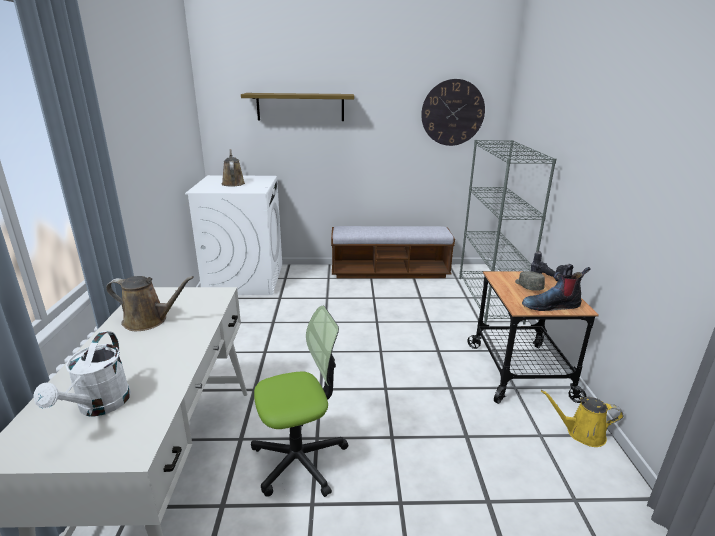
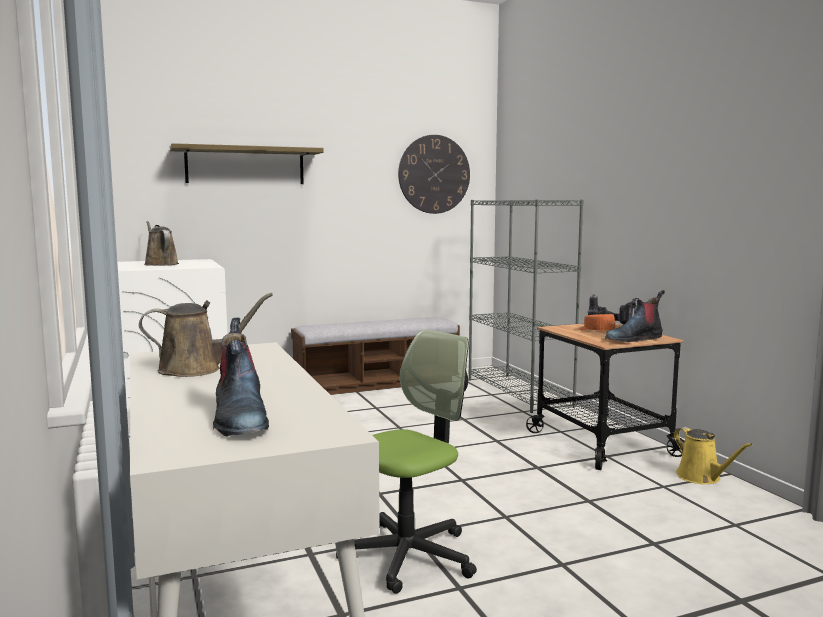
camera: 20 degrees left, 15 degrees down
white watering can [33,331,131,416] -> boot [213,318,269,437]
grey cap [515,271,545,291] -> orange cap [579,314,616,331]
yellow watering can [541,390,623,447] -> yellow watering can turned 105 degrees counterclockwise [674,427,753,484]

